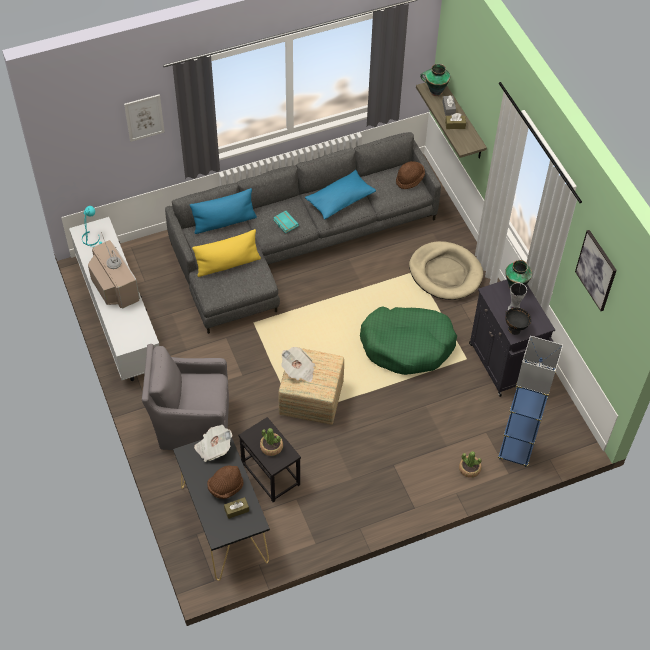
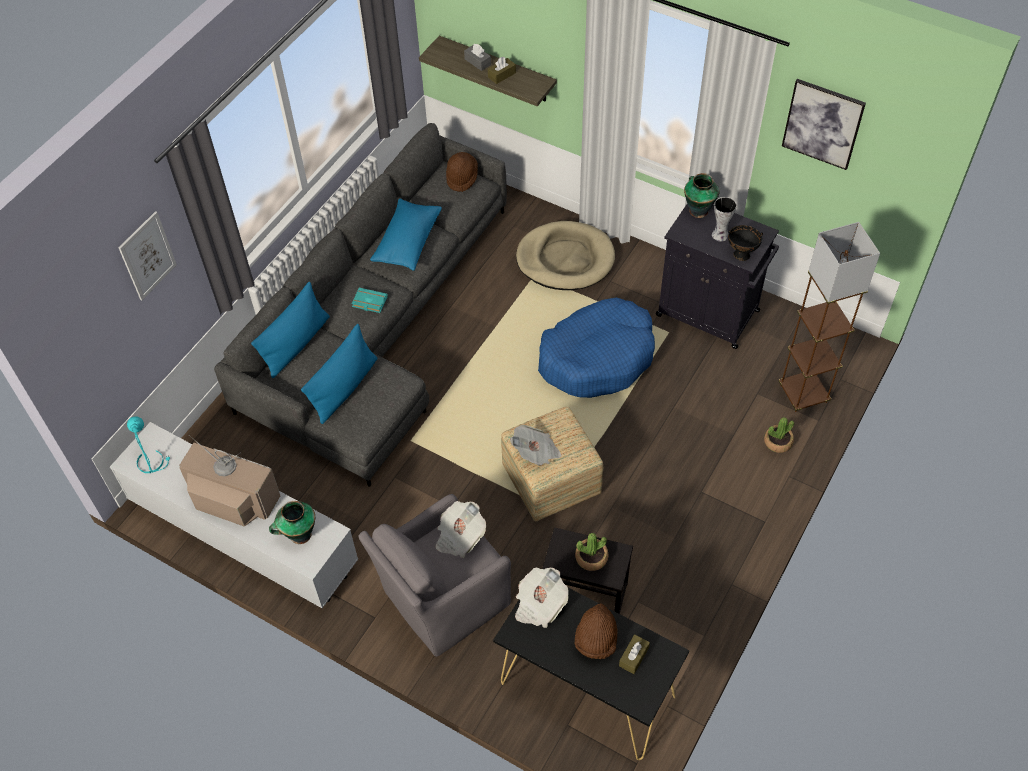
camera: 35 degrees left, 0 degrees up
yellow pillow [192,229,261,277] -> blue pillow [301,324,378,424]
green dog bed [360,306,457,375] -> blue dog bed [538,298,655,398]
vase [420,64,450,96] -> vase moved to [269,501,315,544]
blue floor lamp [498,336,563,467] -> brown floor lamp [779,222,880,412]
none -> newspaper [435,501,486,558]

